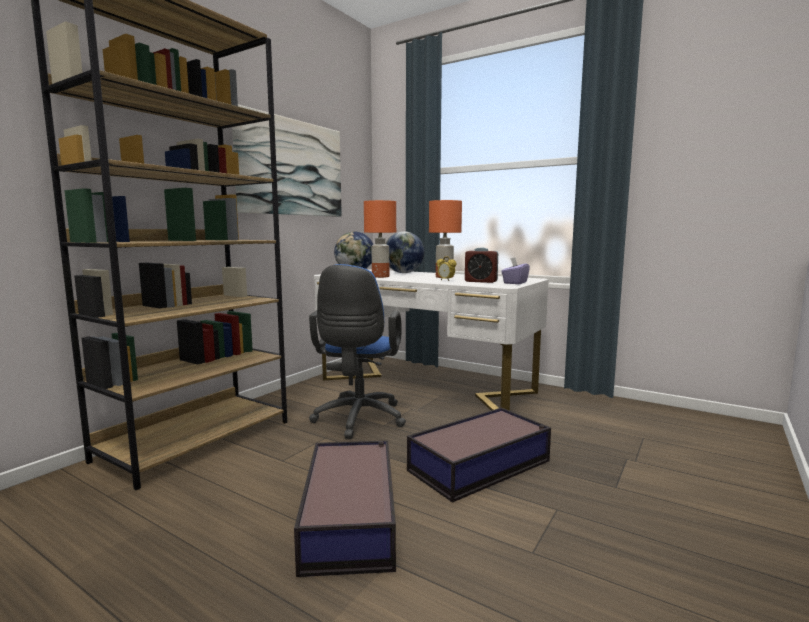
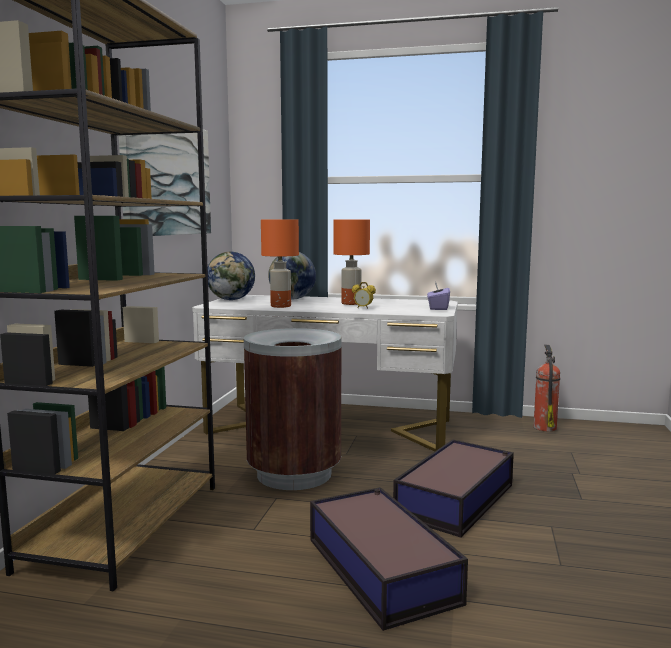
camera: 20 degrees left, 0 degrees up
blue office chair [309,264,406,439] -> brown trash can [244,328,342,490]
alarm clock [465,248,498,283] -> none
none -> fire extinguisher [534,345,560,432]

